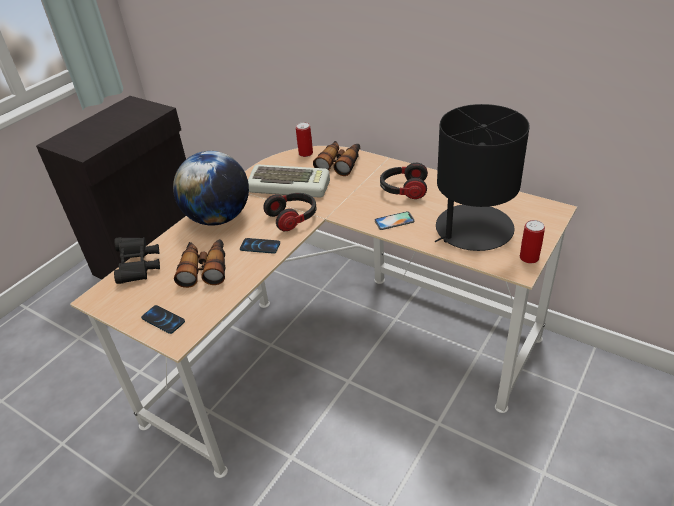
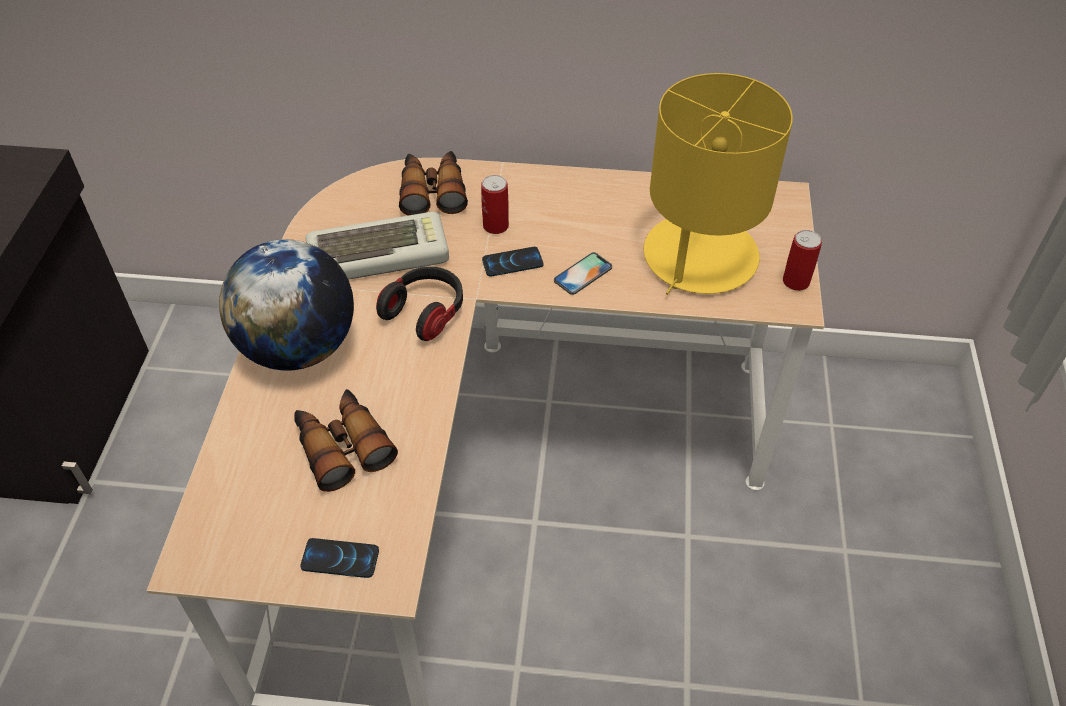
camera: 30 degrees left, 10 degrees up
black binoculars [114,237,160,284] -> none
phone [240,238,280,254] -> phone moved to [482,247,544,276]
can [296,122,313,157] -> can moved to [481,175,509,234]
headphones [380,163,428,199] -> none
black table lamp [435,104,530,251] -> yellow table lamp [644,73,793,295]

